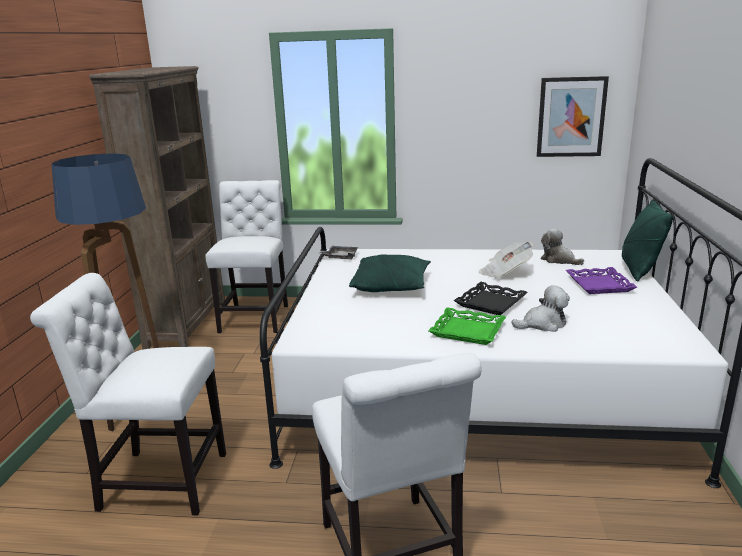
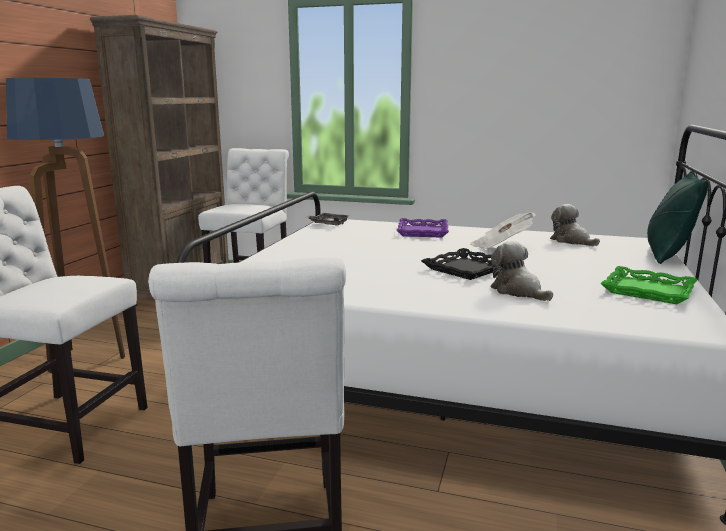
camera: 10 degrees right, 5 degrees down
green pillow [349,255,431,292] -> none
green tray [428,307,506,345] -> green tray moved to [600,266,698,304]
plush toy [512,285,570,332] -> plush toy turned 120 degrees counterclockwise [490,241,553,301]
picture [537,76,609,157] -> none
purple tray [566,267,637,294] -> purple tray moved to [397,218,449,238]

